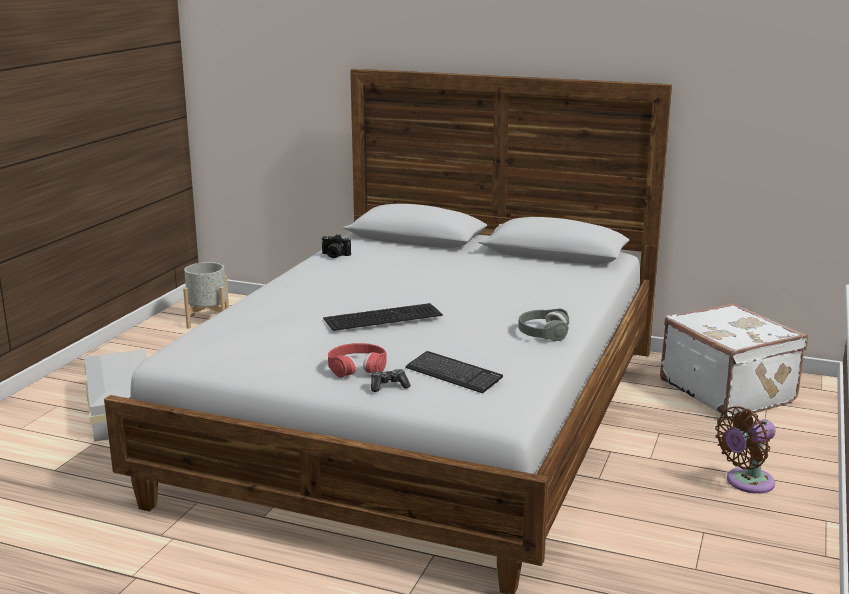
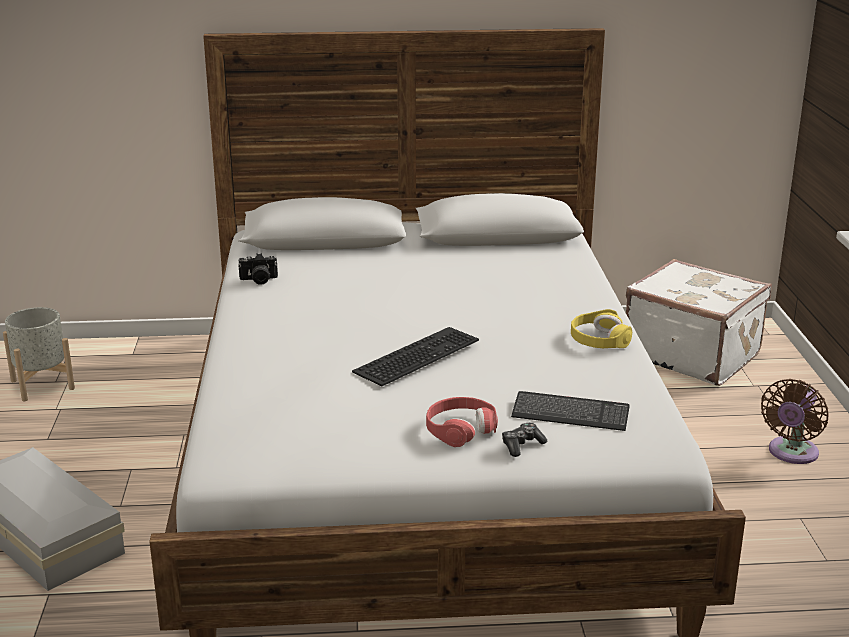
camera: 25 degrees left, 5 degrees up
grey headphones [518,309,569,341] -> yellow headphones [571,309,632,348]

